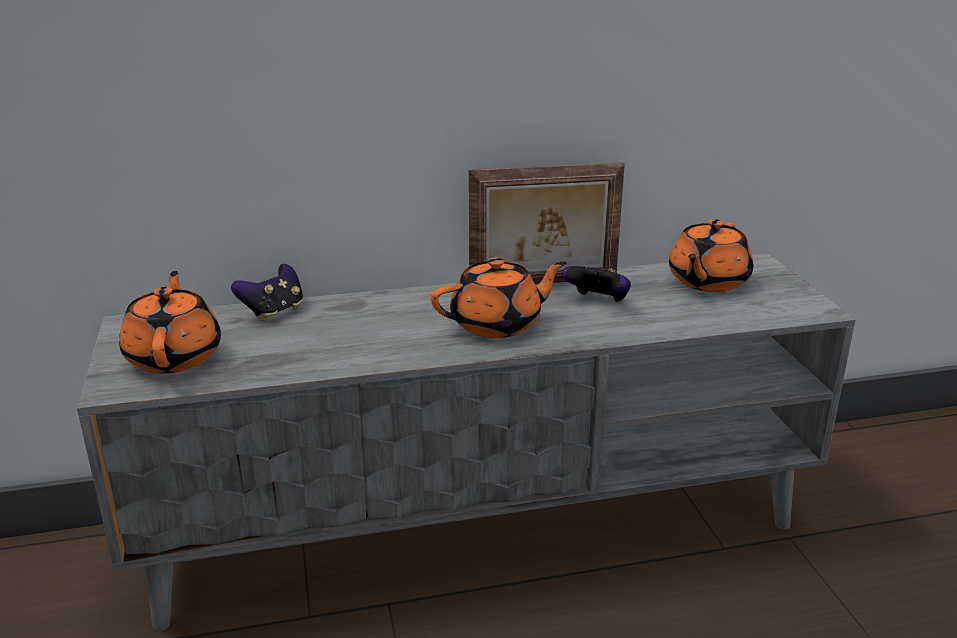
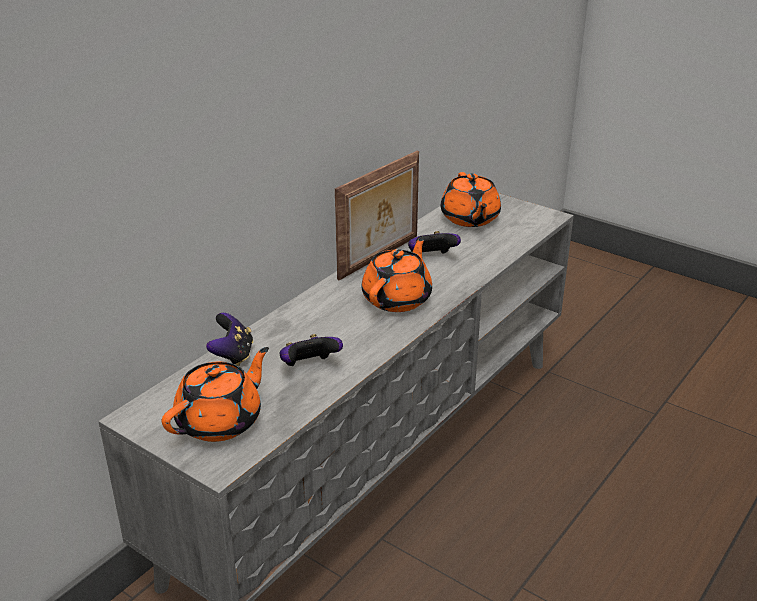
camera: 40 degrees left, 5 degrees up
orange teapot [119,271,221,373] -> orange teapot turned 90 degrees clockwise [162,347,269,442]
none -> game controller [279,334,343,366]

